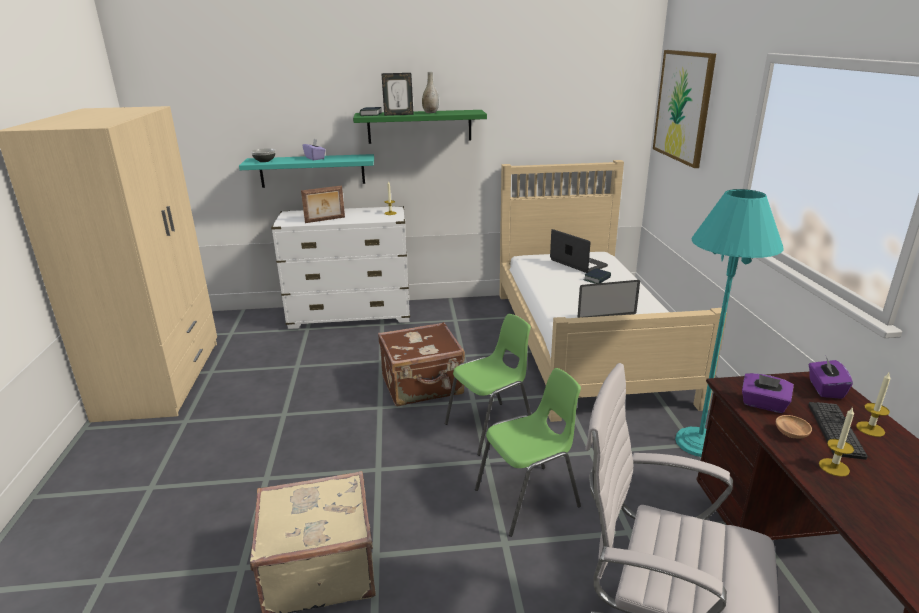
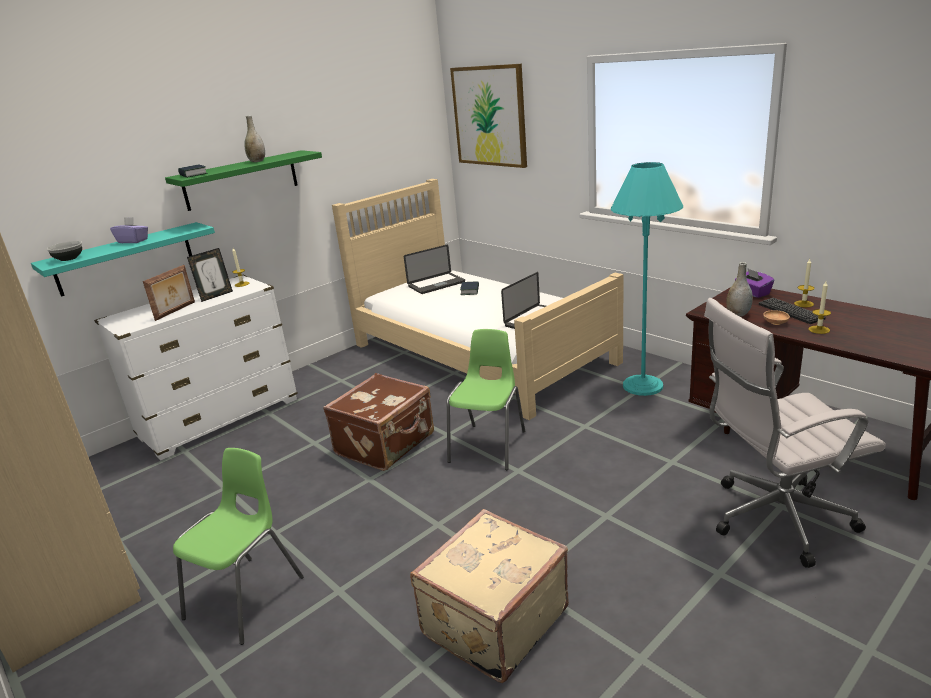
camera: 35 degrees left, 0 degrees up
picture frame [381,73,414,116] -> picture frame moved to [187,248,233,302]
green chair [475,368,581,537] -> green chair moved to [173,448,304,645]
laptop [550,229,608,273] -> laptop turned 135 degrees clockwise [404,245,465,294]
purple tissue box [742,373,794,413] -> grey vase [727,262,753,317]

